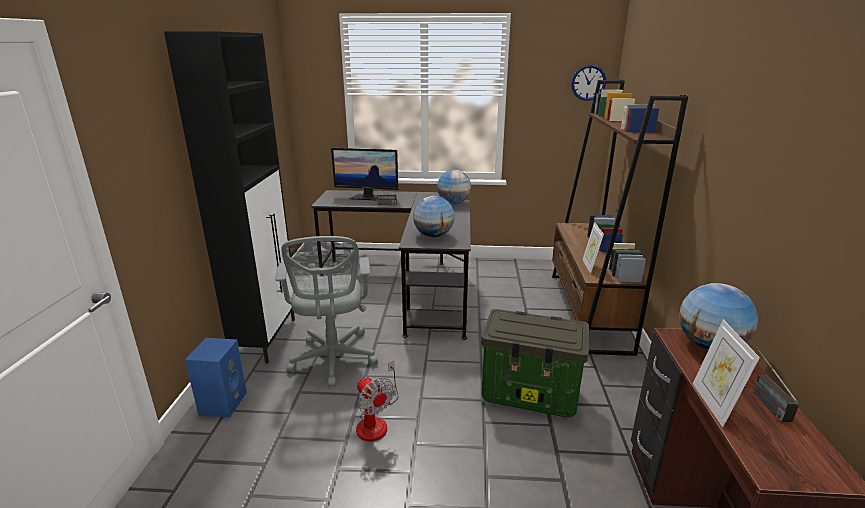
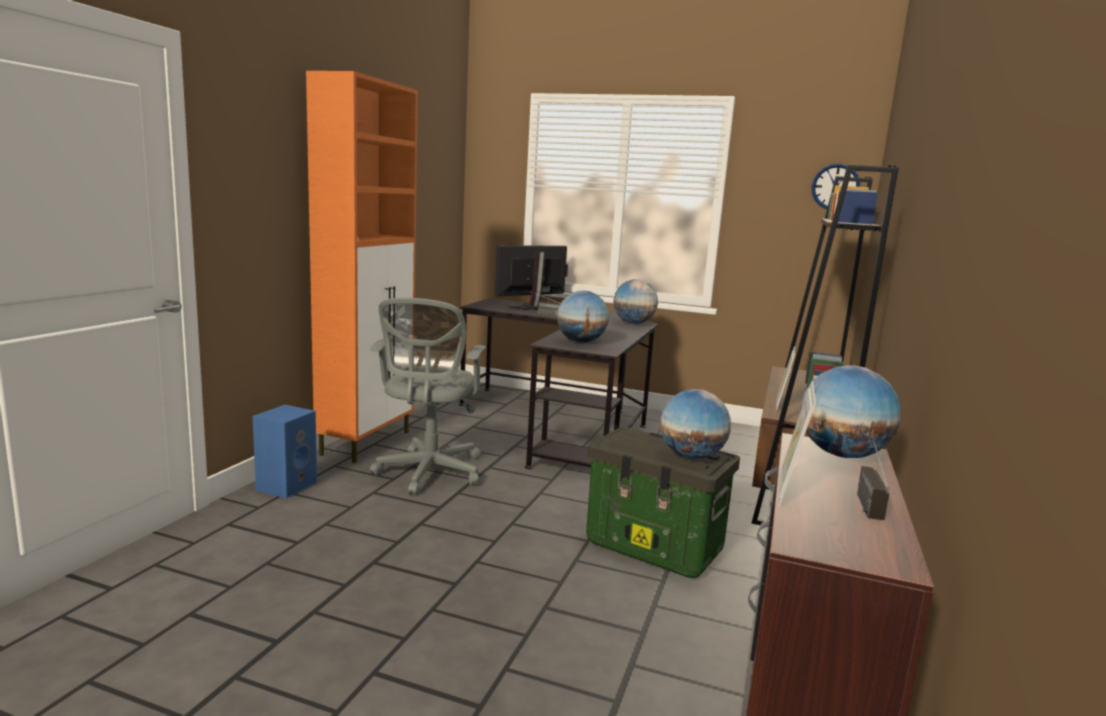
camera: 15 degrees right, 10 degrees down
black cabinet [164,31,295,363] -> orange cabinet [306,71,418,463]
monitor [331,148,398,201] -> monitor turned 120 degrees clockwise [495,245,568,310]
fan [356,360,399,442] -> none
none -> globe [660,389,731,459]

